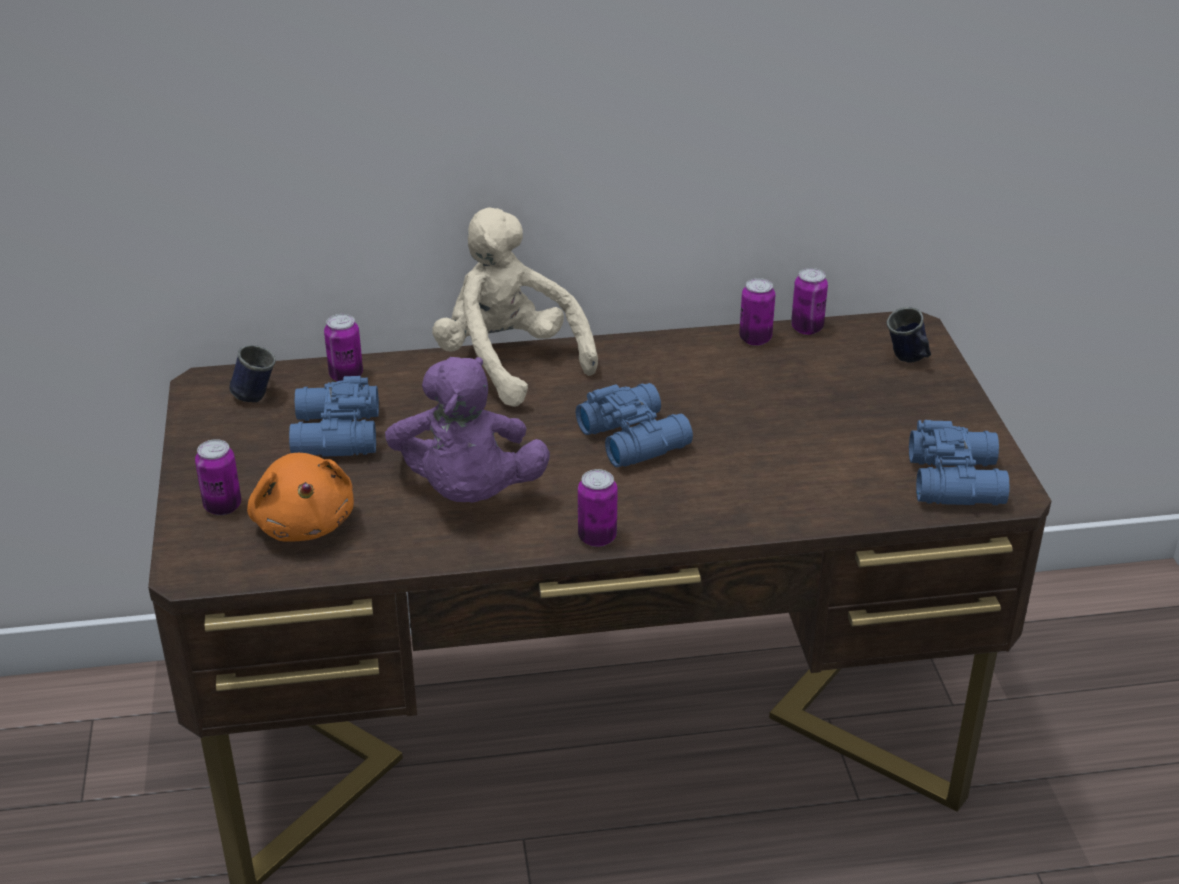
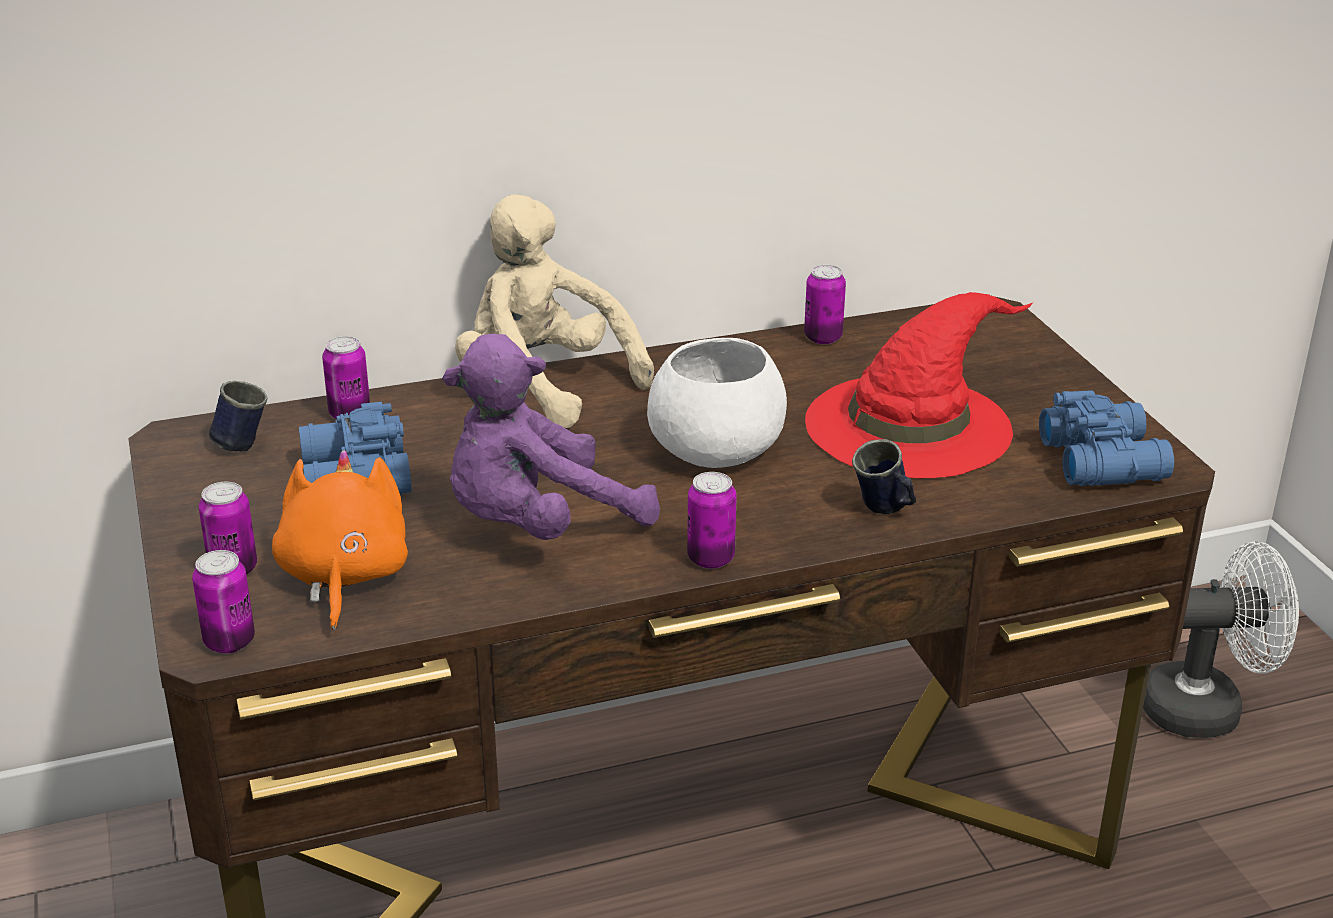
camera: 10 degrees left, 5 degrees down
orange plush toy [247,453,354,541] -> orange plush toy turned 150 degrees counterclockwise [272,450,408,630]
purple plush toy [385,357,550,503] -> purple plush toy turned 75 degrees clockwise [442,334,660,540]
blue binoculars [576,383,693,467] -> white bowl [647,338,787,468]
can [791,268,828,335] -> can moved to [192,550,255,653]
blue mug [887,307,931,363] -> blue mug moved to [852,439,916,514]
none -> red hat [805,292,1033,478]
none -> white fan [1143,541,1299,738]

